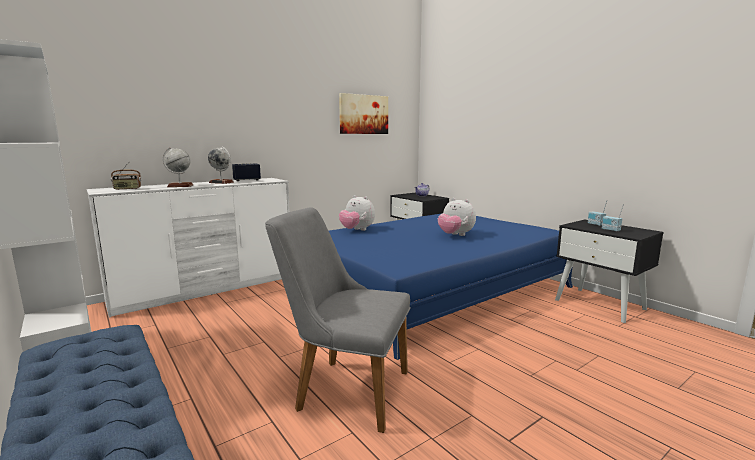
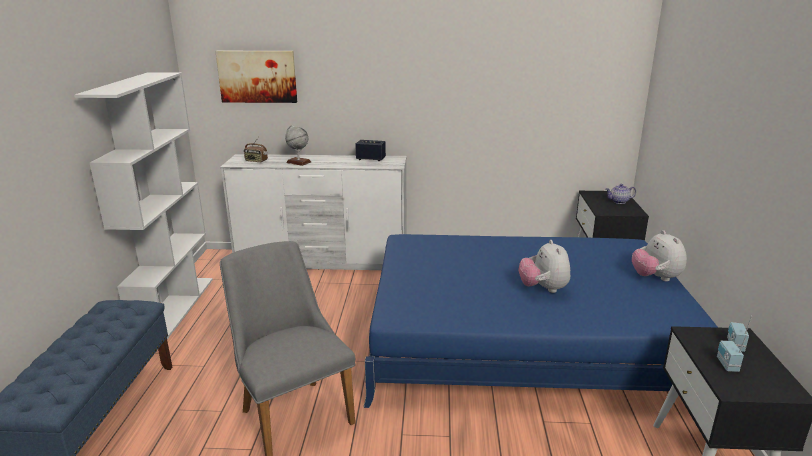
camera: 40 degrees right, 10 degrees up
globe [208,147,234,184] -> none
picture [339,93,388,134] -> picture moved to [215,51,297,103]
plush toy [339,195,375,231] -> plush toy moved to [632,230,687,281]

